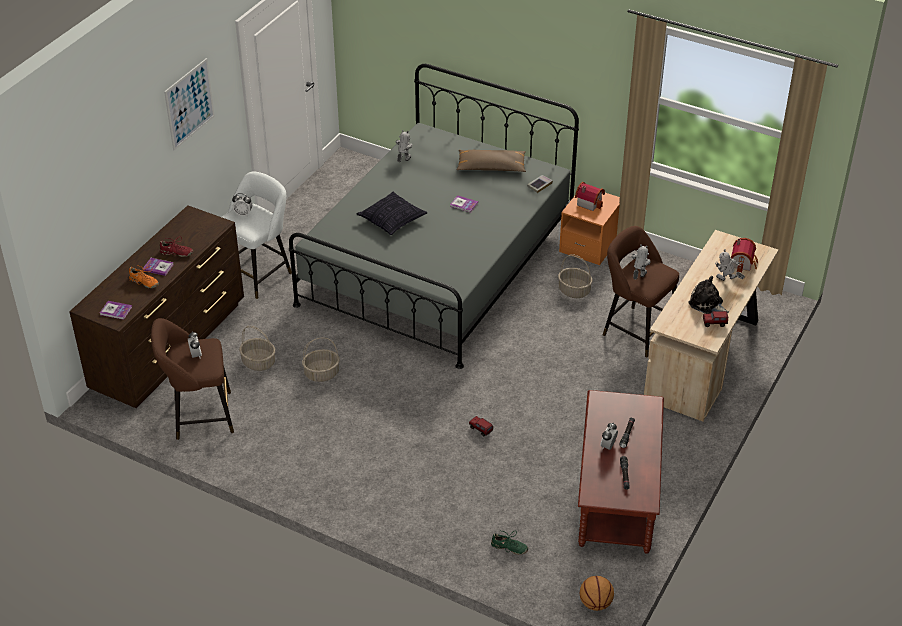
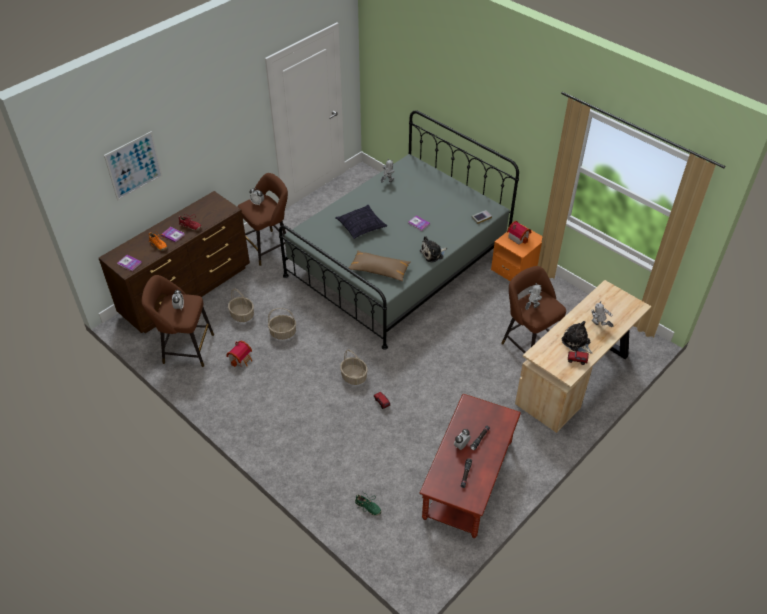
camera: 15 degrees right, 5 degrees up
picture [164,58,215,150] -> picture moved to [104,131,163,200]
white stool [222,172,292,299] -> brown stool [238,173,288,266]
brown pillow [456,150,526,172] -> brown pillow moved to [349,251,411,281]
basket [558,254,593,298] -> basket moved to [340,350,368,385]
basketball [580,576,614,611] -> none
toy house [730,238,758,273] -> toy house moved to [226,341,252,367]
none -> plush toy [420,236,447,263]

